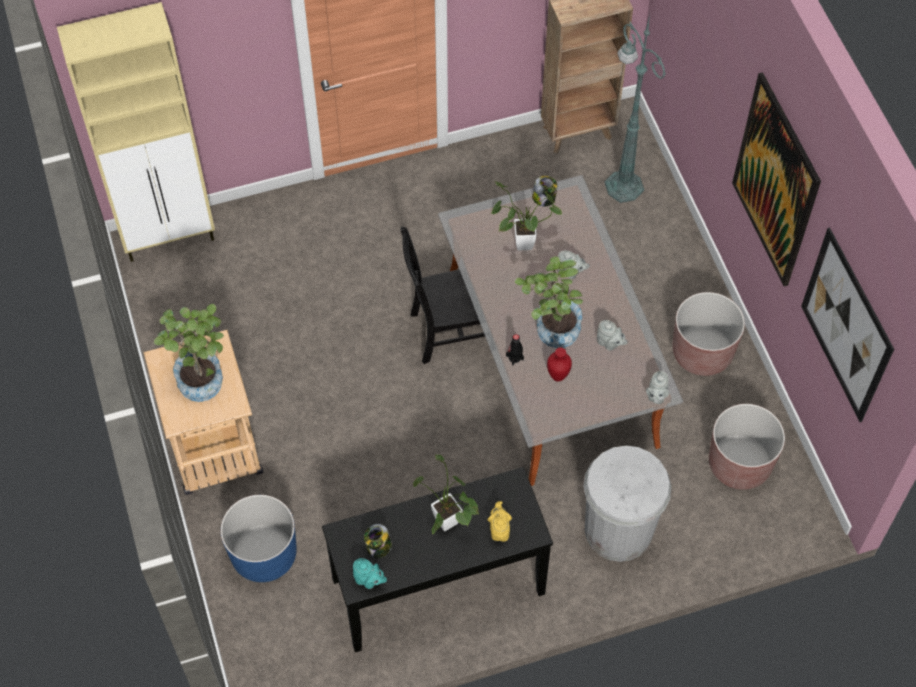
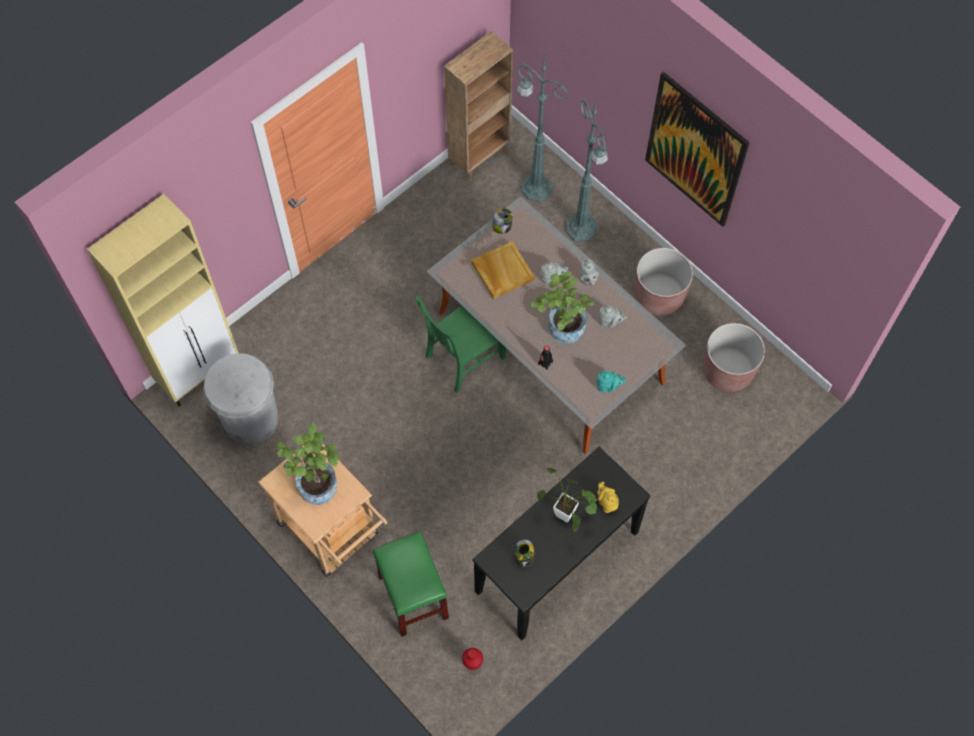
camera: 25 degrees left, 5 degrees up
blue planter [221,495,297,582] -> green stool [373,531,449,637]
turquoise teapot [353,558,387,589] -> turquoise teapot moved to [596,371,626,392]
black chair [401,226,485,364] -> green chair [415,295,506,393]
potted plant [490,181,562,251] -> beige tray [472,241,535,299]
red vase [547,347,572,382] -> red vase moved to [462,648,483,670]
white trash can [583,446,671,562] -> white trash can moved to [203,353,279,445]
grey teapot [646,371,669,404] -> grey teapot moved to [580,259,599,285]
picture [801,227,894,422] -> none
none -> green floor lamp [565,96,608,242]

